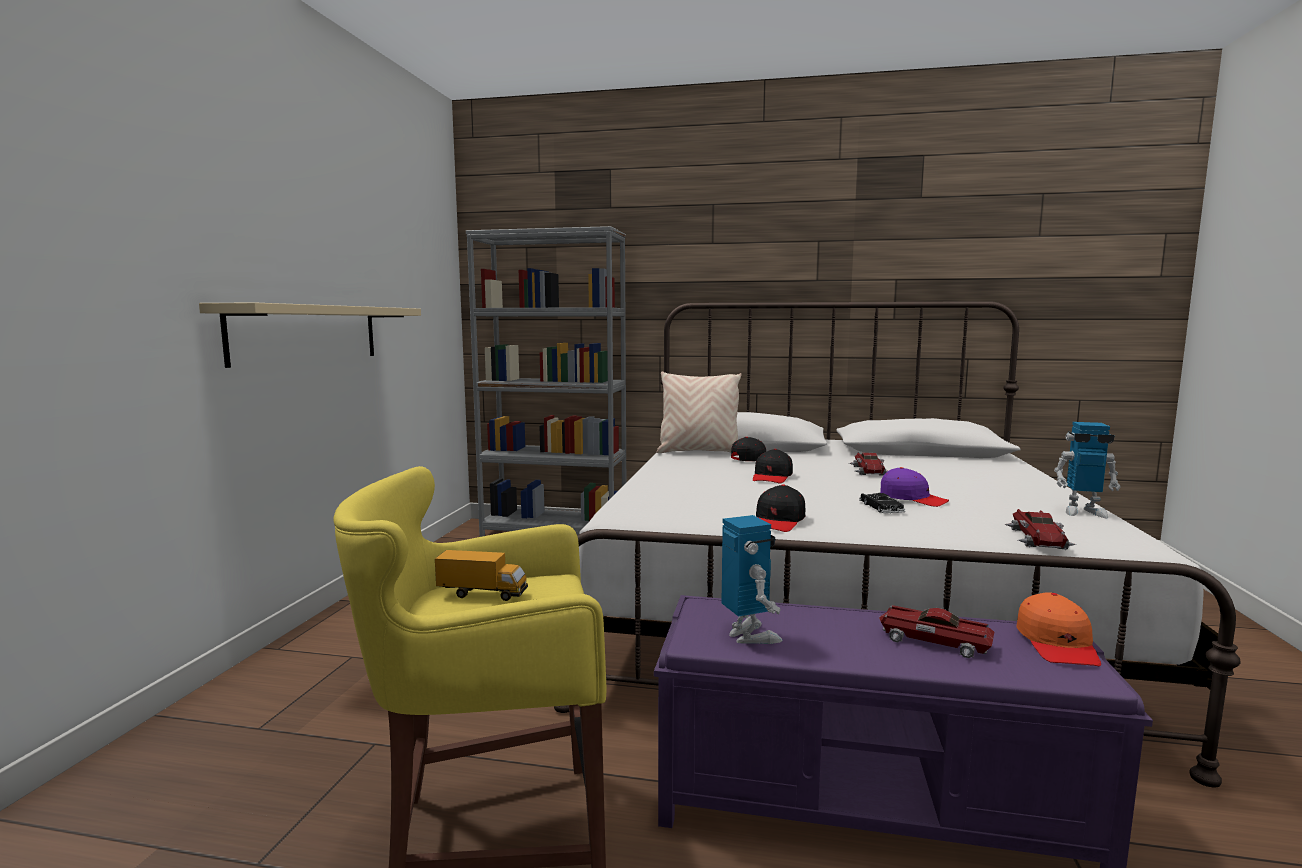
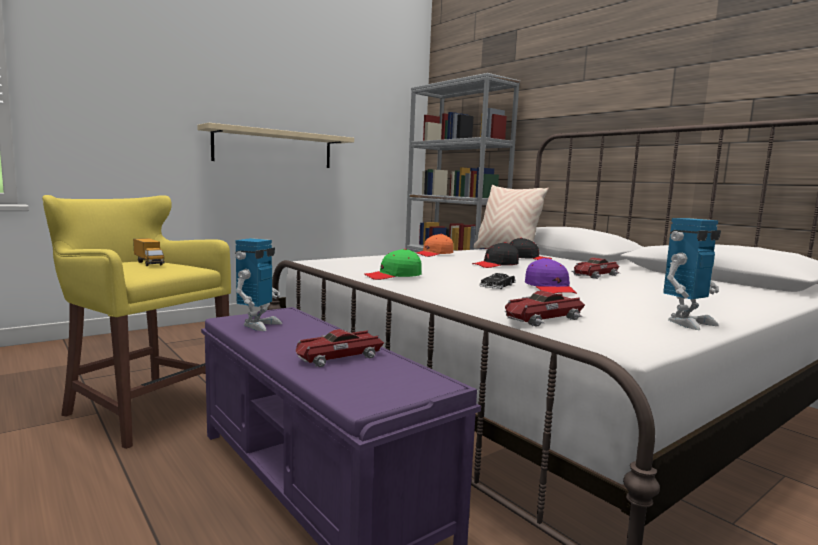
camera: 40 degrees right, 0 degrees up
black cap [756,484,805,532] -> green cap [364,249,422,280]
toy car [879,605,994,658] -> toy car turned 105 degrees counterclockwise [296,329,384,367]
orange cap [1017,592,1101,666] -> orange cap moved to [416,234,453,257]
toy robot [1054,422,1121,518] -> toy robot turned 90 degrees counterclockwise [663,218,721,330]

